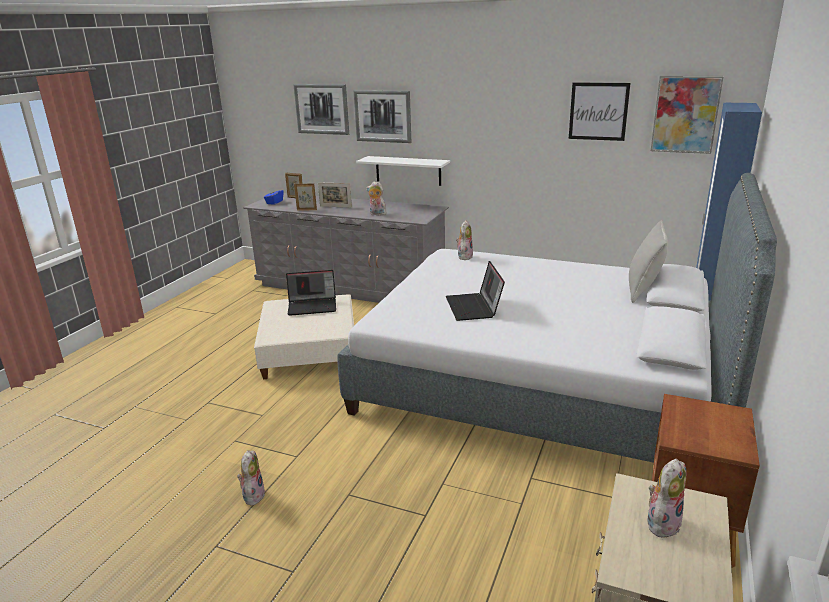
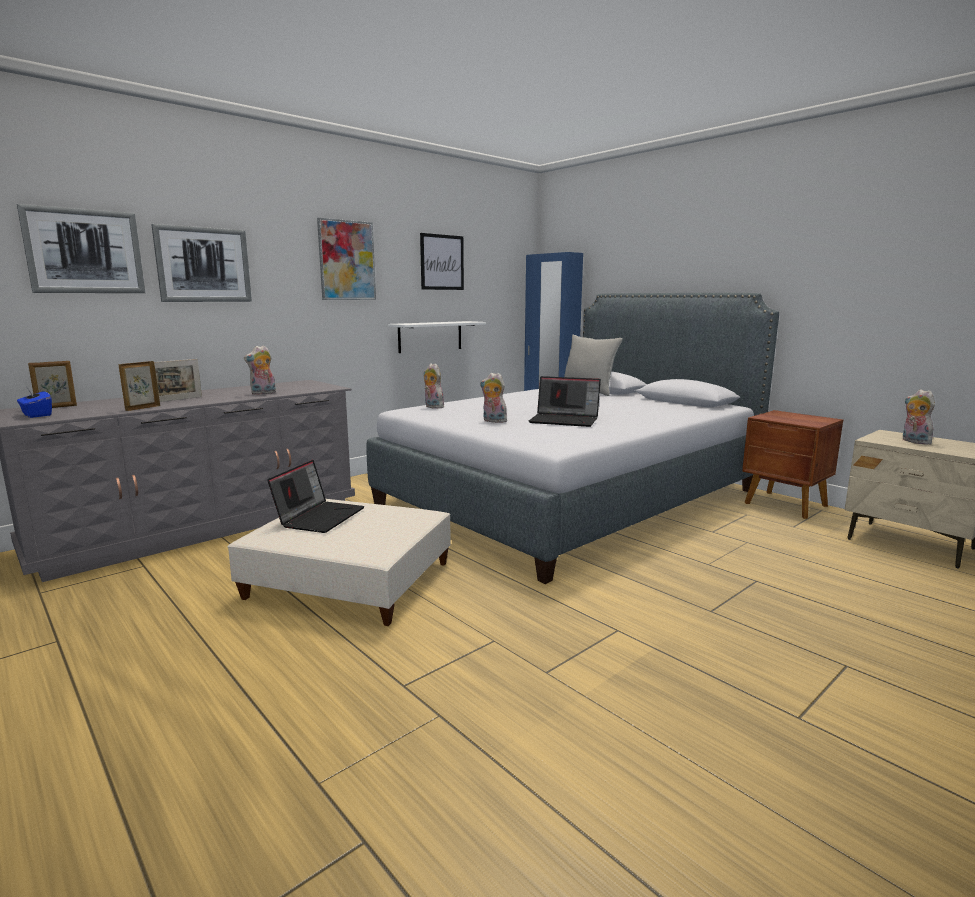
camera: 65 degrees left, 10 degrees down
plush toy [237,450,265,506] -> plush toy moved to [480,373,507,423]
white shelf [356,156,450,186] -> white shelf moved to [388,321,486,353]
picture [651,76,724,154] -> picture moved to [317,218,376,300]

